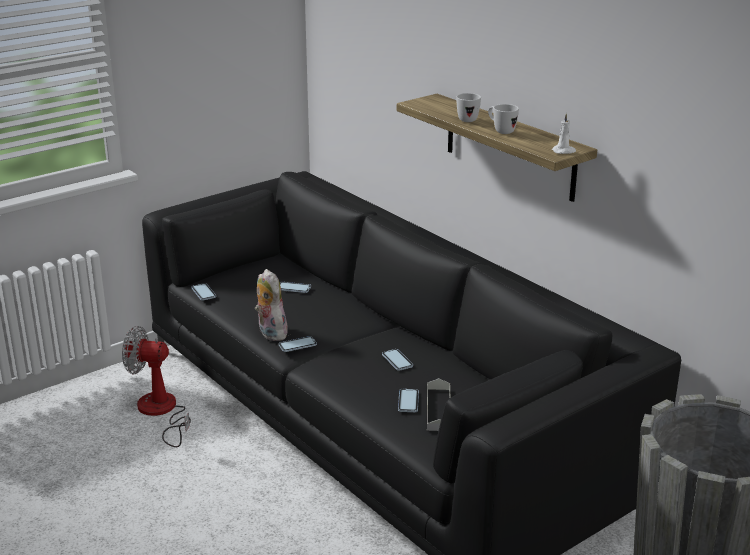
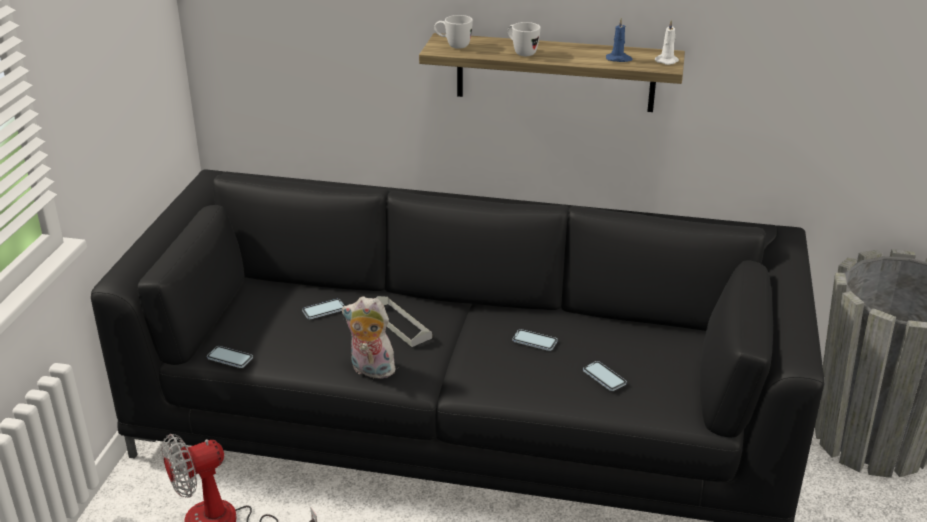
camera: 40 degrees left, 5 degrees up
phone [279,336,317,352] -> none
grey tray [427,378,450,431] -> grey tray moved to [376,296,432,347]
white mug [488,104,519,134] -> white mug moved to [434,15,473,49]
none -> blue candle [606,17,633,62]

